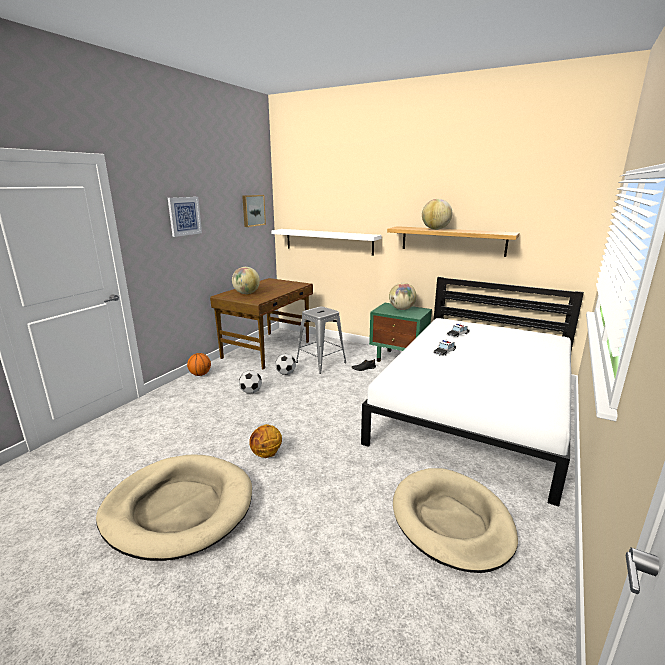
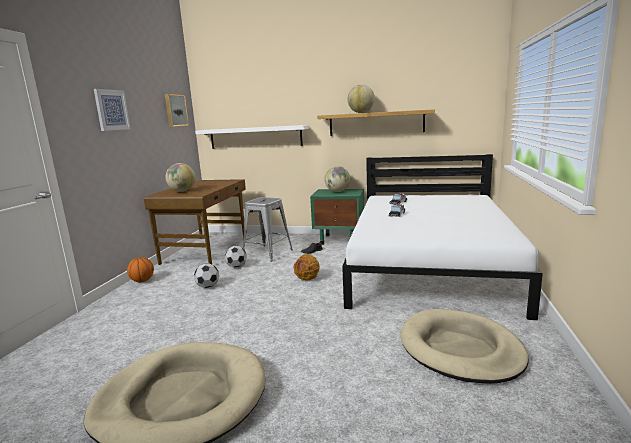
camera: 15 degrees left, 5 degrees down
basketball [249,424,282,458] -> basketball moved to [294,254,320,280]

